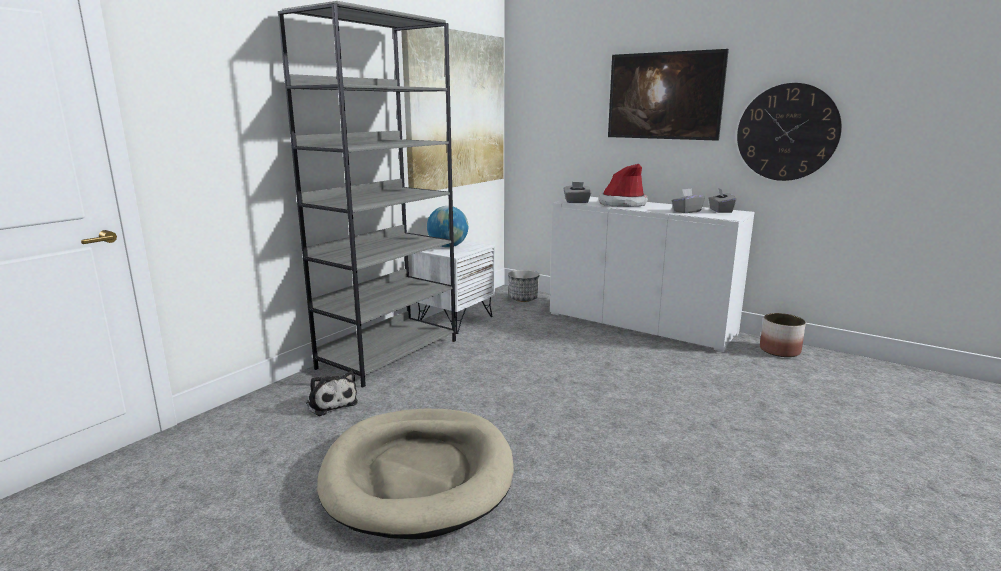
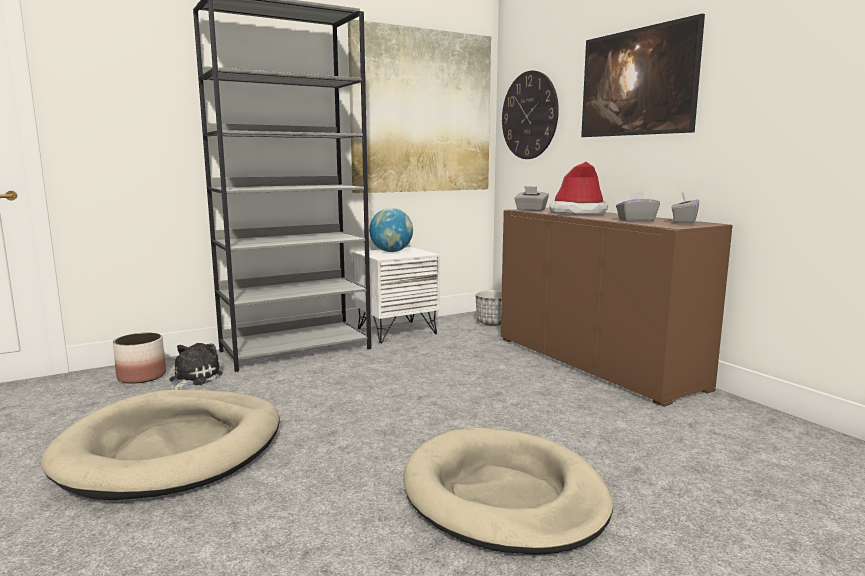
camera: 25 degrees right, 5 degrees down
plush toy [306,371,358,416] -> plush toy turned 150 degrees counterclockwise [169,343,222,390]
white cabinet [550,197,755,352] -> brown cabinet [501,207,733,407]
wall clock [737,83,842,181] -> wall clock moved to [502,71,559,159]
planter [760,313,806,357] -> planter moved to [113,333,166,384]
none -> beige dog bed [403,428,613,555]

